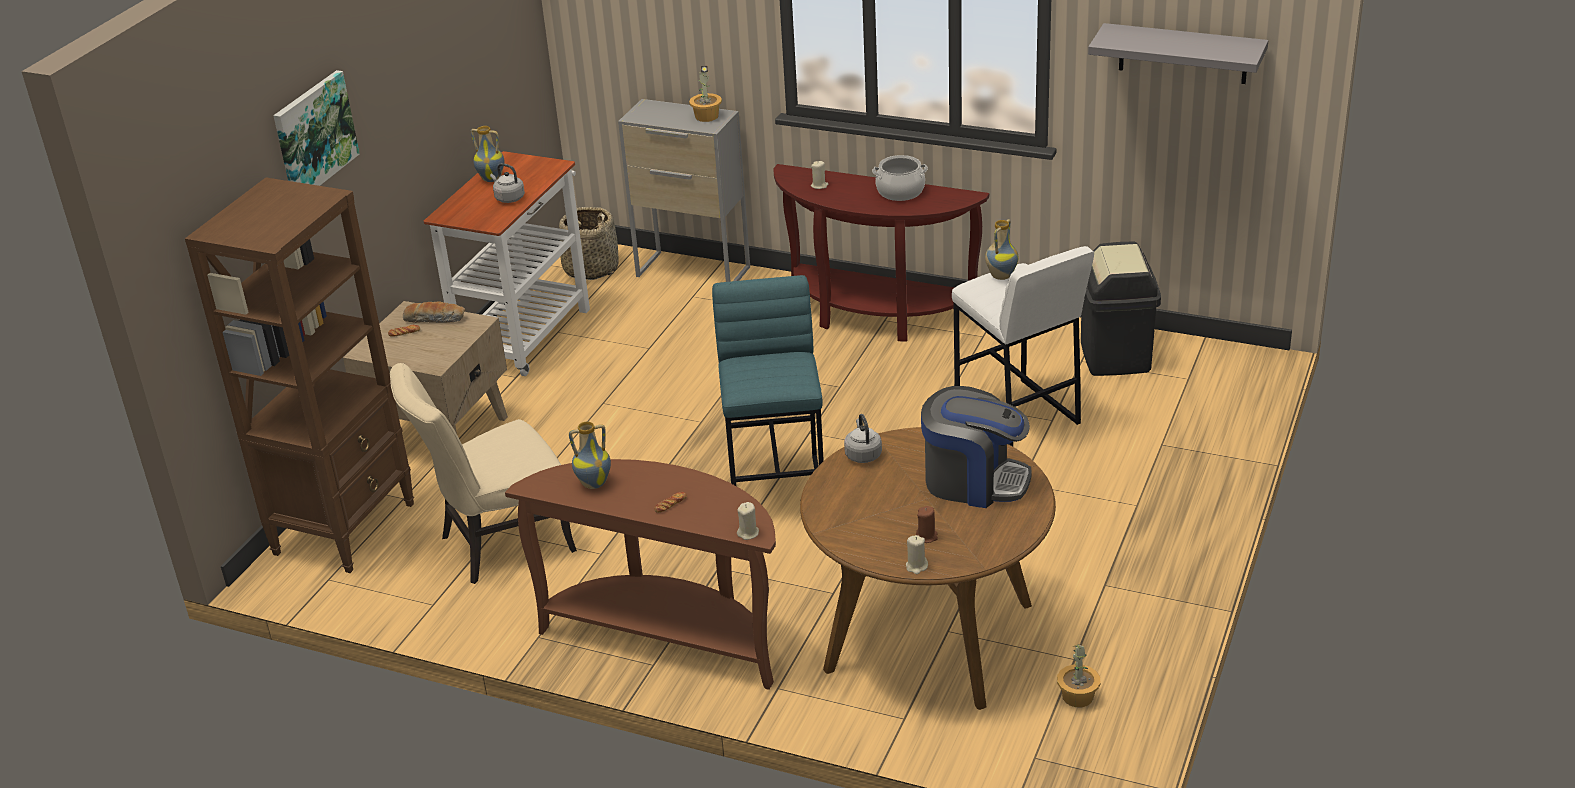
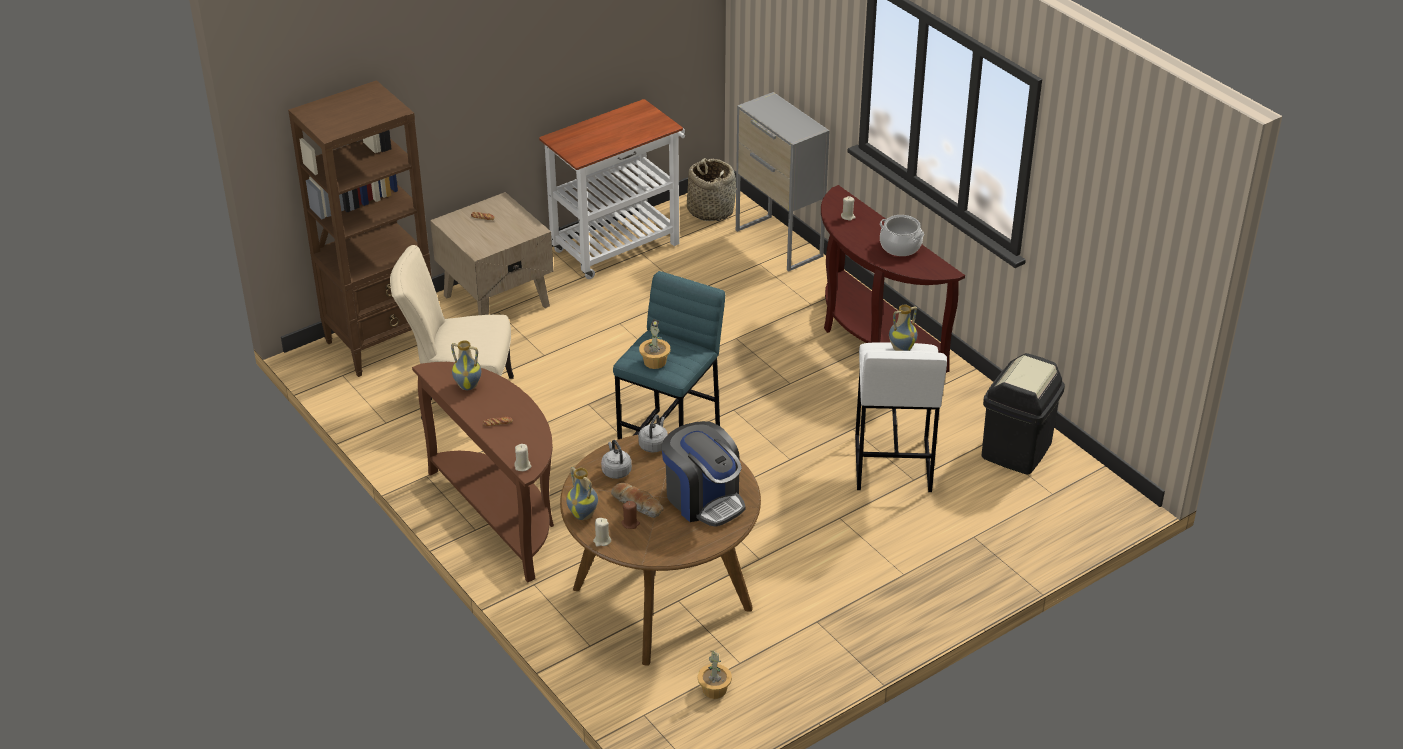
camera: 30 degrees right, 5 degrees up
picture [273,70,360,186] -> none
bread [403,301,465,323] -> bread moved to [611,483,664,518]
vase [471,126,505,182] -> vase moved to [566,467,598,520]
grey kettle [490,163,525,203] -> grey kettle moved to [601,440,632,479]
potted plant [689,66,722,122] -> potted plant moved to [639,319,671,369]
grey shelf [1088,23,1268,84] -> none

